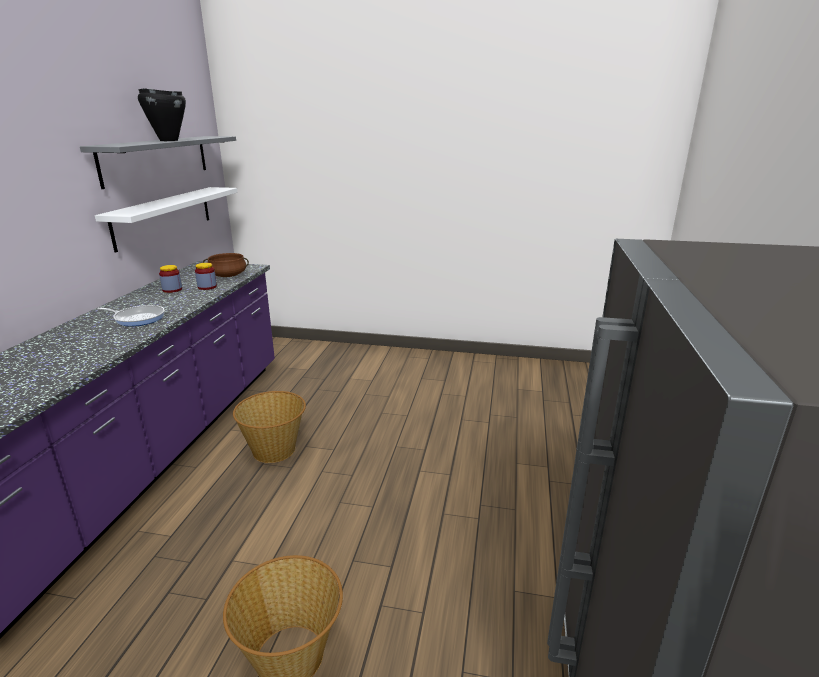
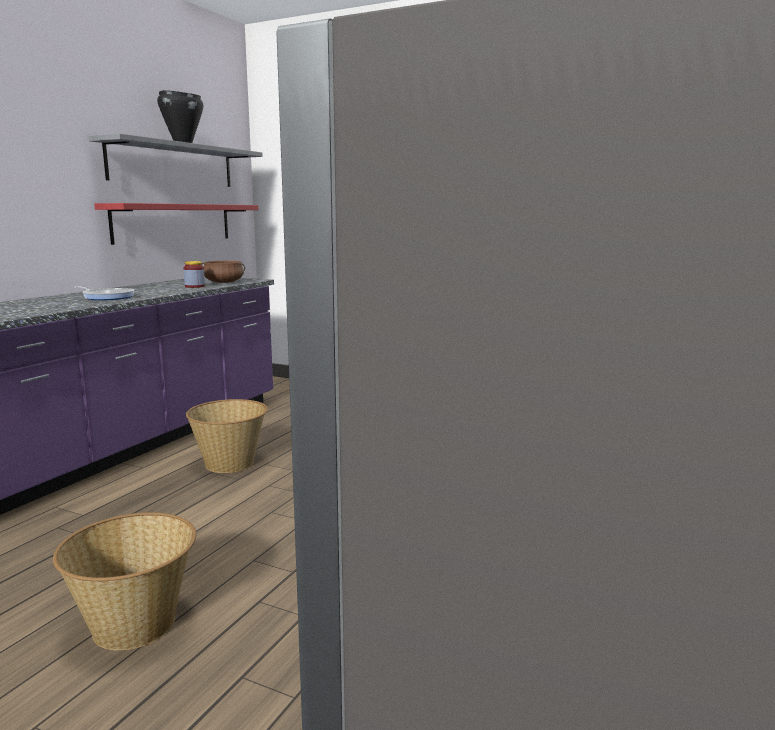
camera: 15 degrees right, 10 degrees down
white shelf [95,187,237,253] -> red shelf [94,203,259,245]
jar [159,265,182,293] -> none

